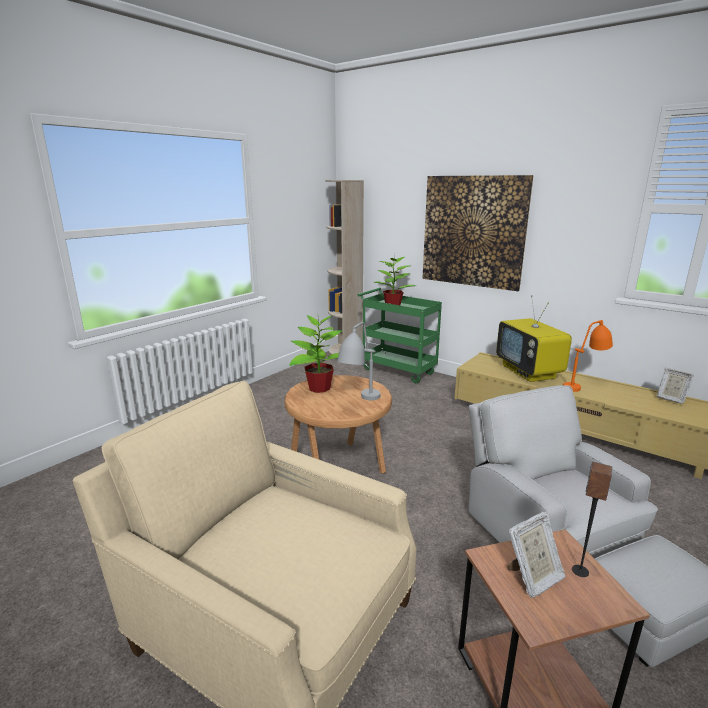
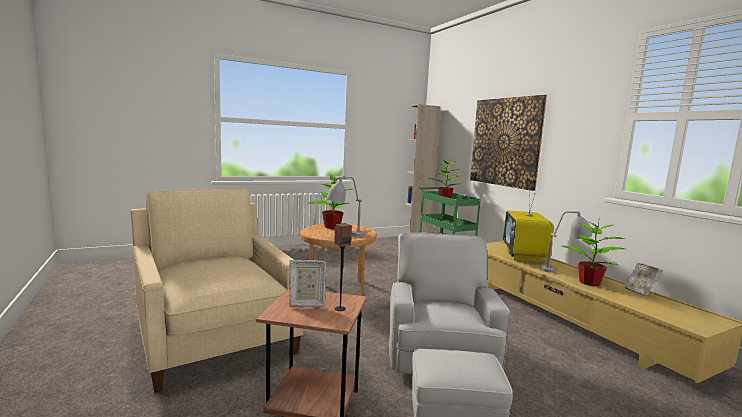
camera: 25 degrees right, 10 degrees down
orange table lamp [563,320,613,392] -> grey table lamp [540,211,592,273]
none -> potted plant [562,221,625,286]

